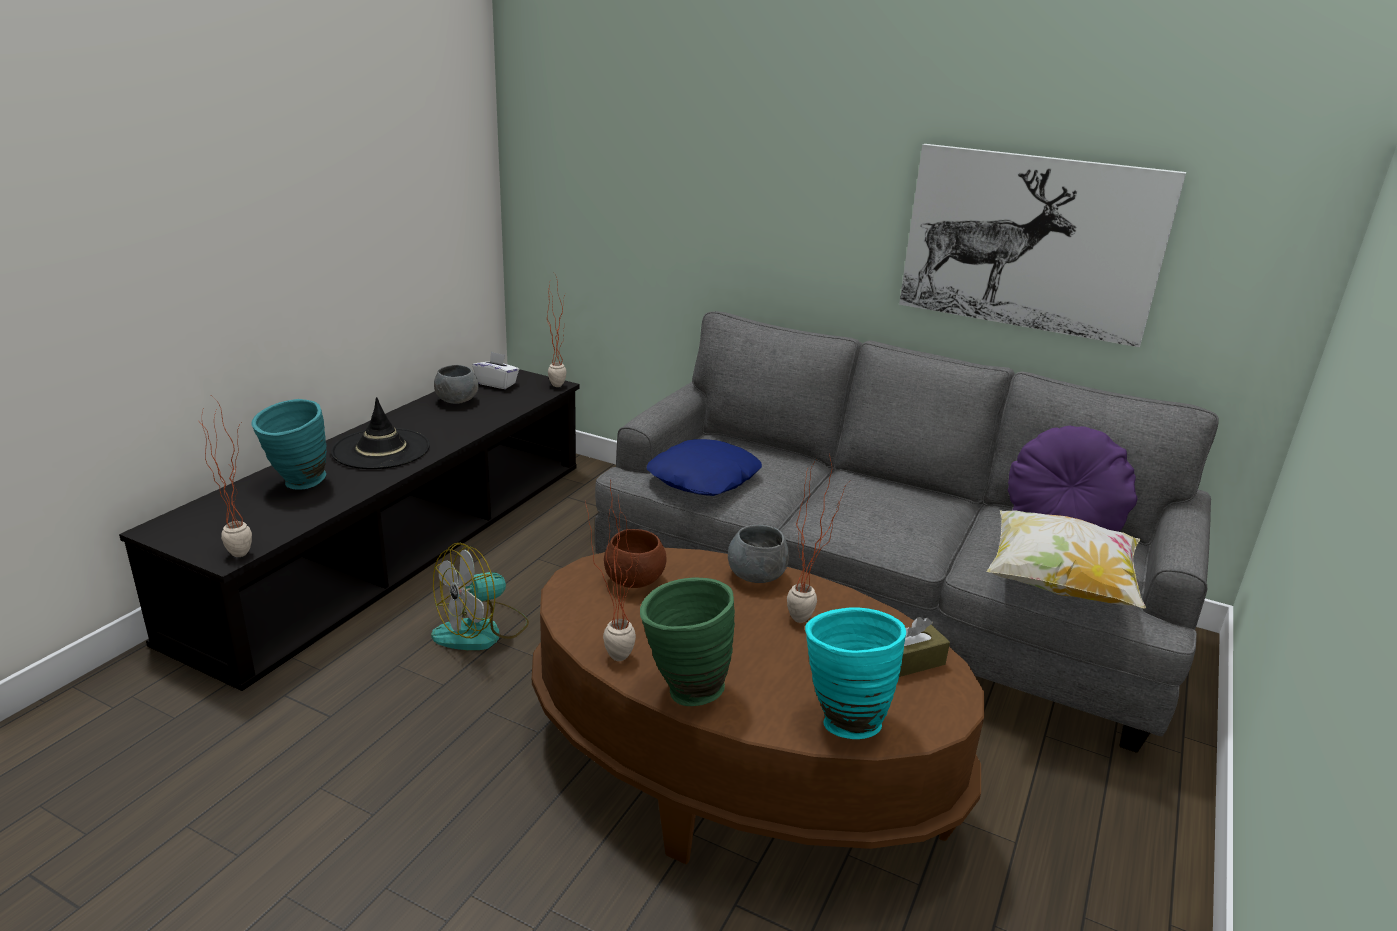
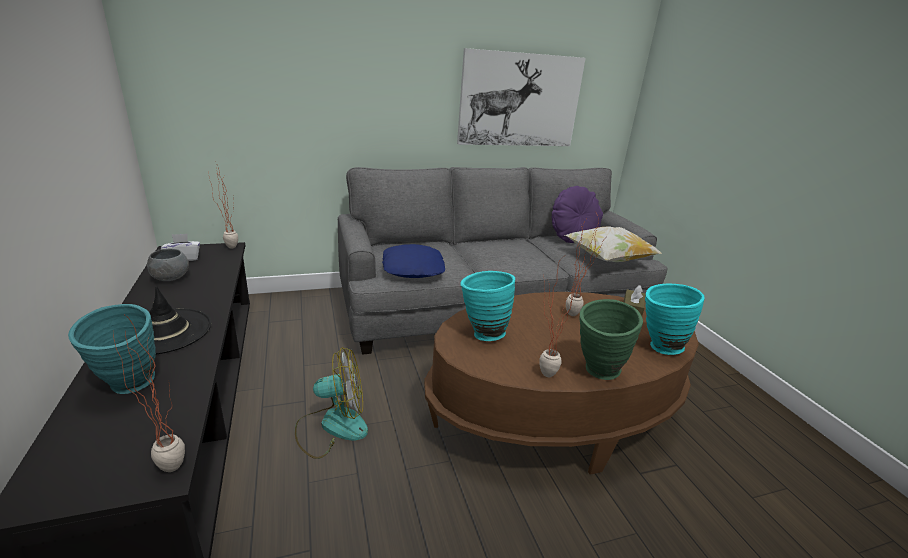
camera: 45 degrees left, 0 degrees up
fan [431,543,529,650] -> fan turned 105 degrees counterclockwise [295,347,368,459]
brown bowl [604,529,667,588] -> turquoise vase [460,271,515,341]
grey bowl [728,525,789,583] -> none

